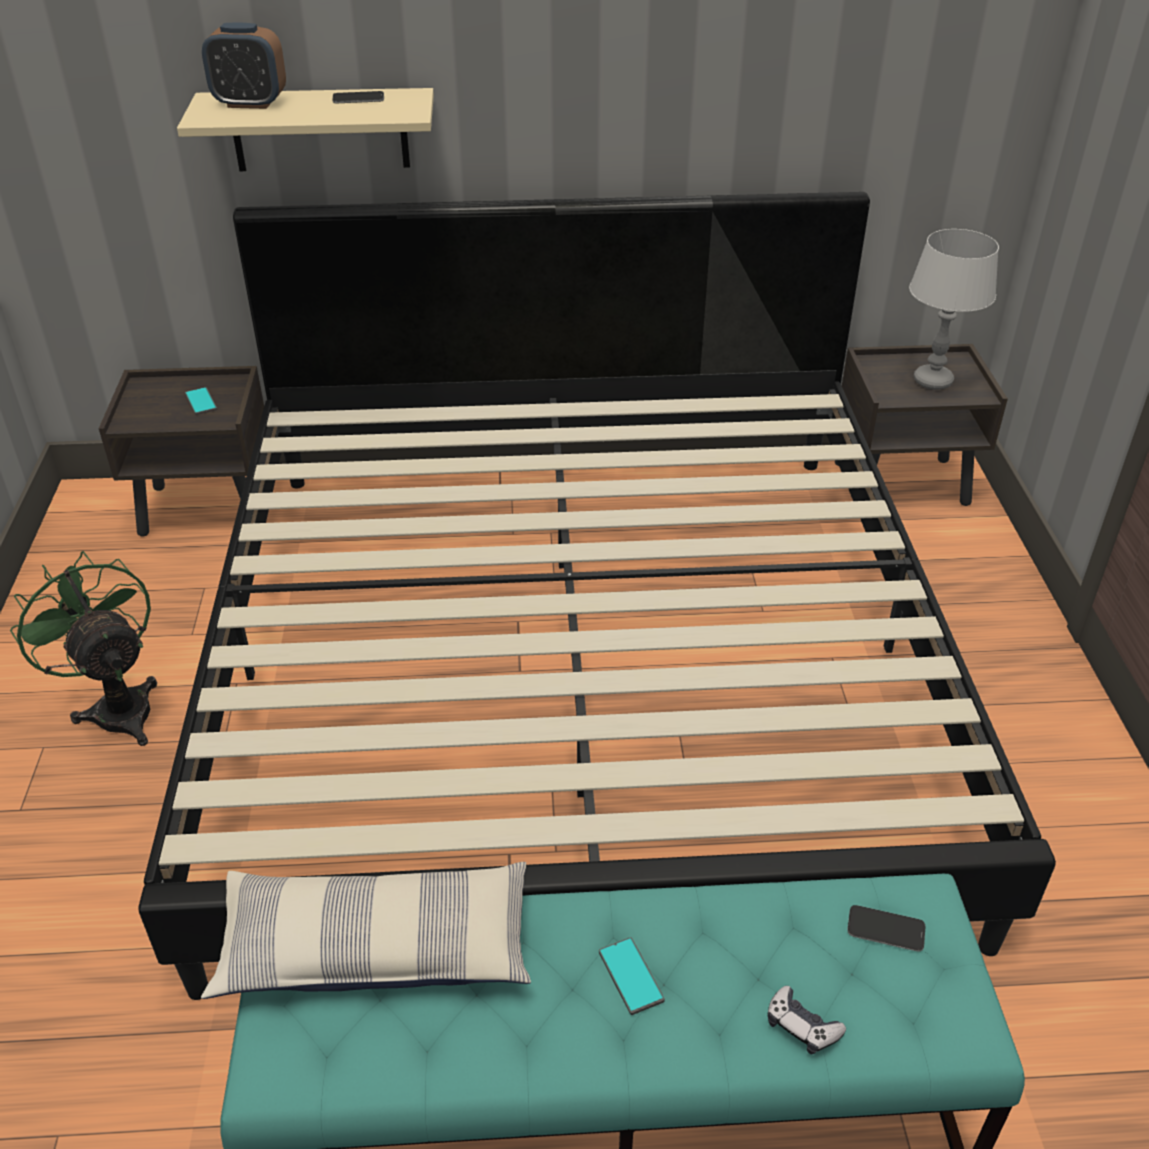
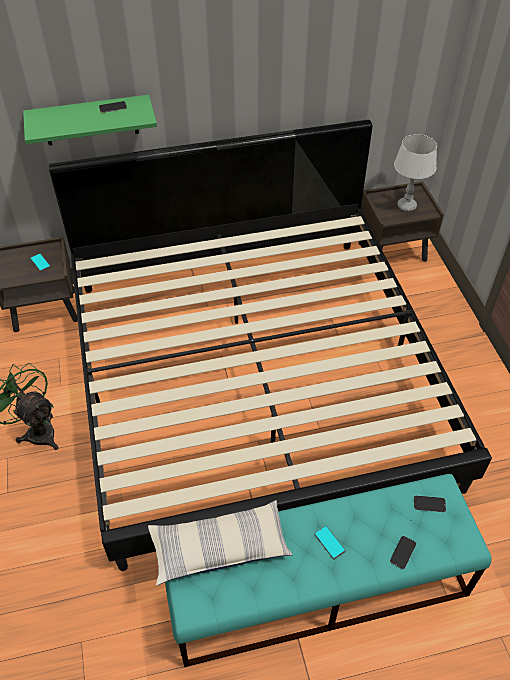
camera: 10 degrees left, 10 degrees up
beige shelf [177,88,434,171] -> green shelf [23,95,157,146]
alarm clock [202,23,286,109] -> none
game controller [768,986,846,1054] -> phone [390,536,416,569]

